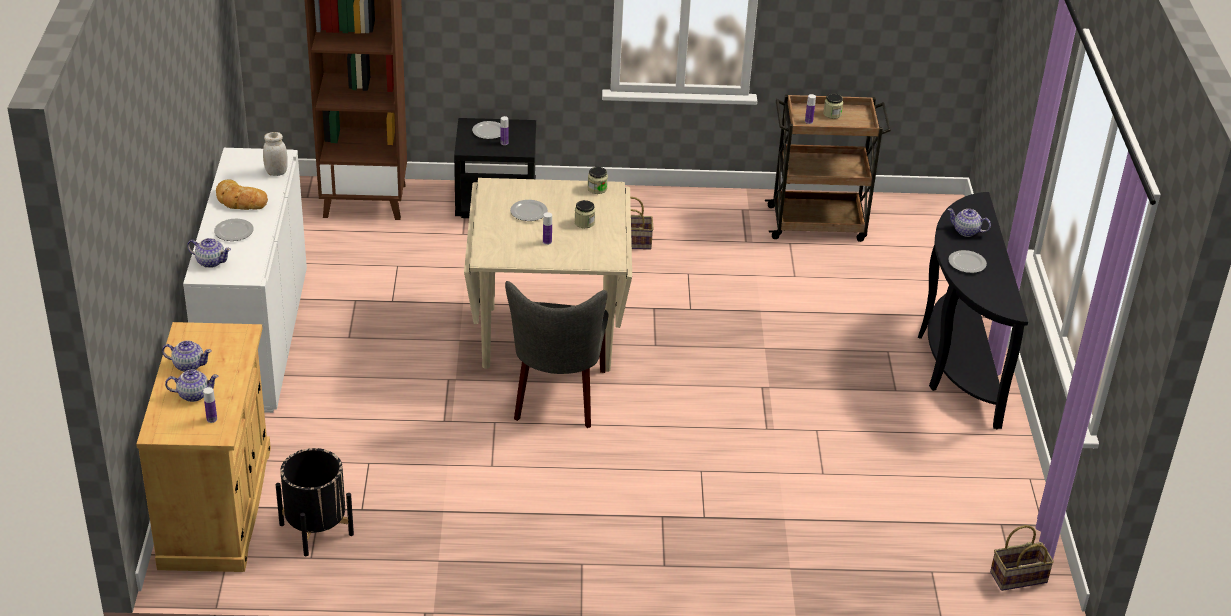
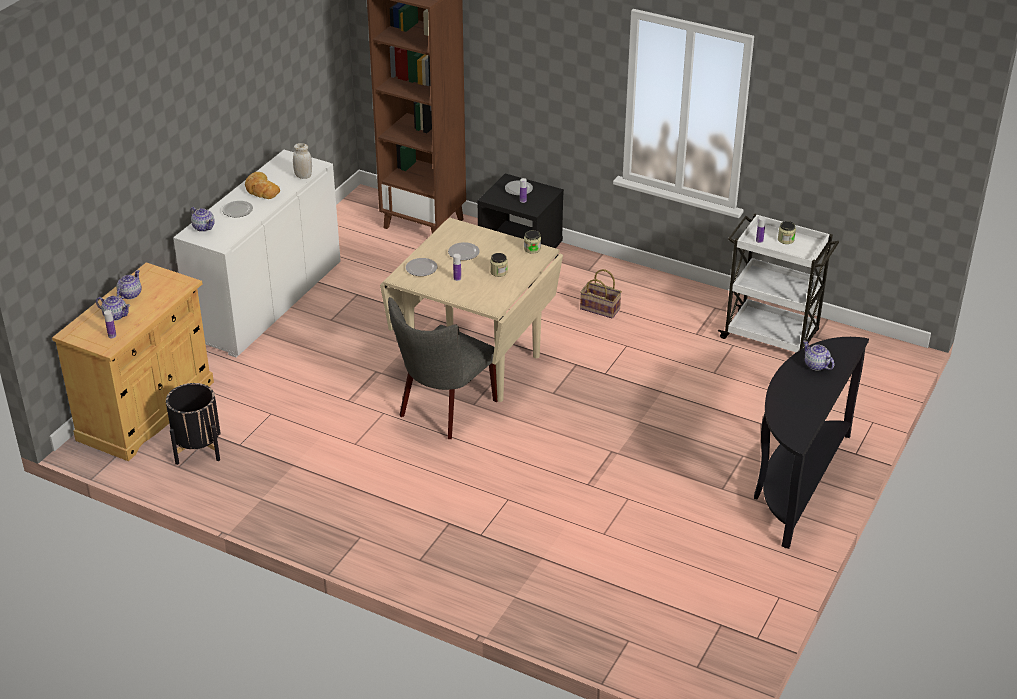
camera: 30 degrees right, 0 degrees up
teapot [162,341,212,372] -> teapot turned 105 degrees counterclockwise [116,270,142,299]
brown cart [765,94,891,242] -> white cart [718,213,839,353]
plate [948,250,987,273] -> plate moved to [406,258,437,276]
basket [990,525,1054,591] -> none

